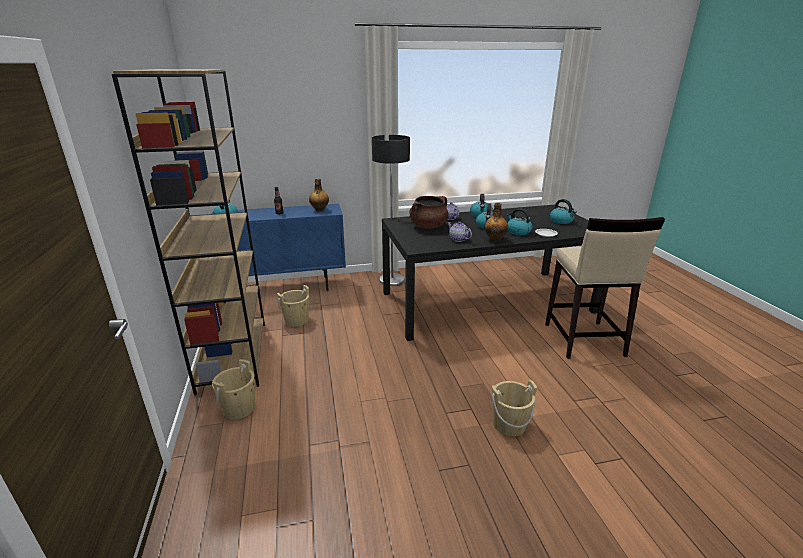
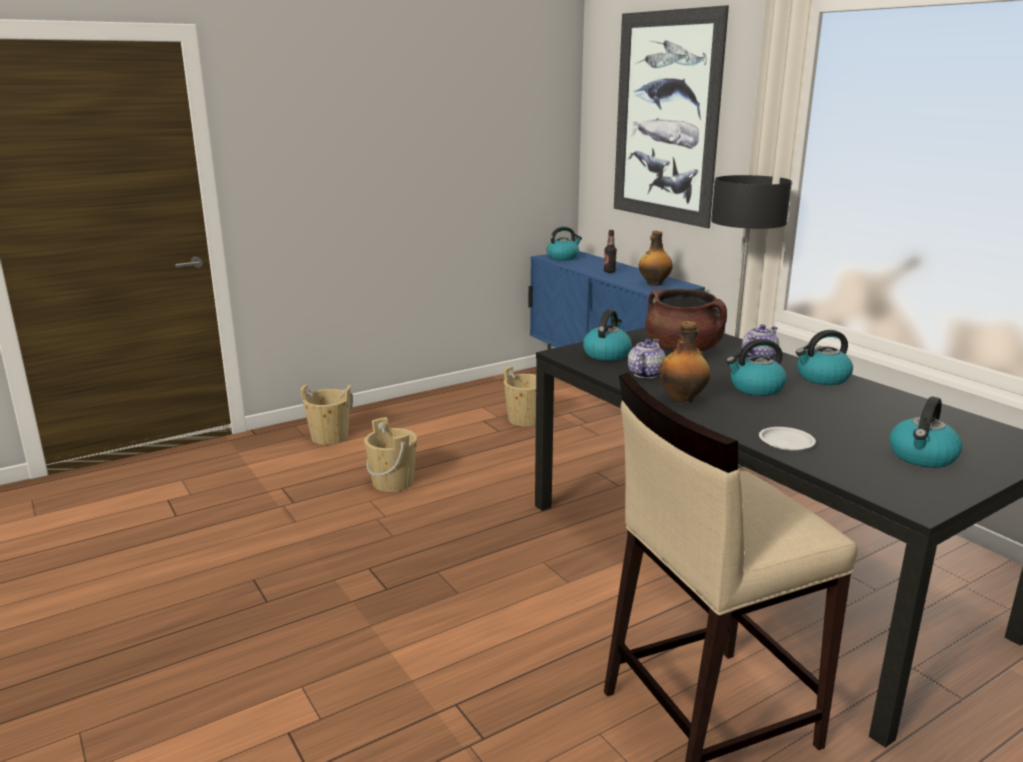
camera: 70 degrees right, 5 degrees down
brown bookcase [112,69,265,395] -> none
beige bucket [492,380,537,436] -> beige bucket moved to [364,417,417,492]
kettle [506,209,532,235] -> kettle moved to [583,309,632,361]
none -> picture [614,5,729,228]

